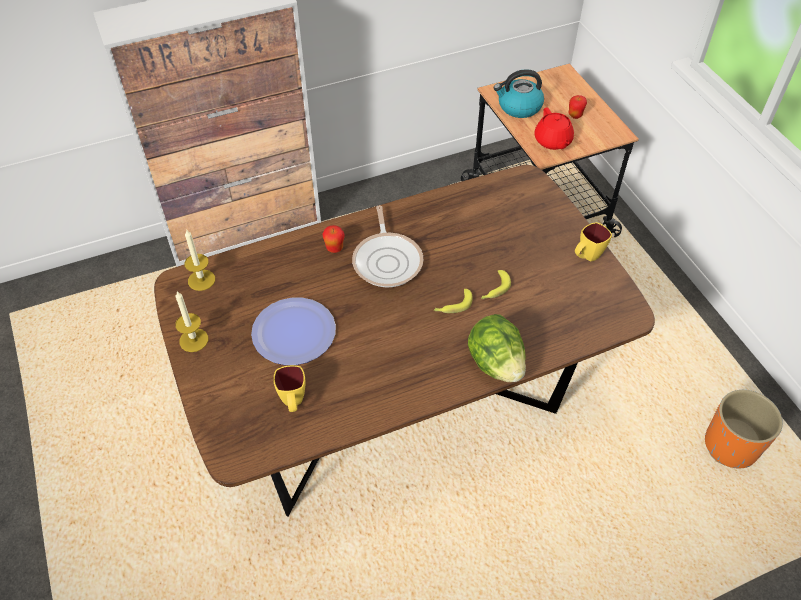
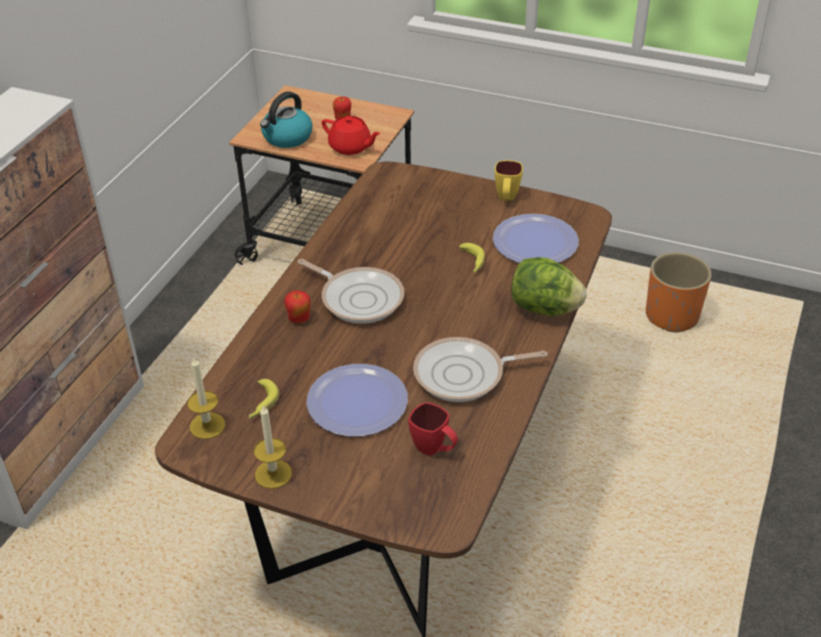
camera: 45 degrees left, 10 degrees down
yellow mug [273,365,305,412] -> red mug [408,402,458,456]
banana [434,289,473,313] -> banana moved to [249,379,279,419]
none -> frying pan [413,337,547,402]
none -> plate [493,214,579,263]

